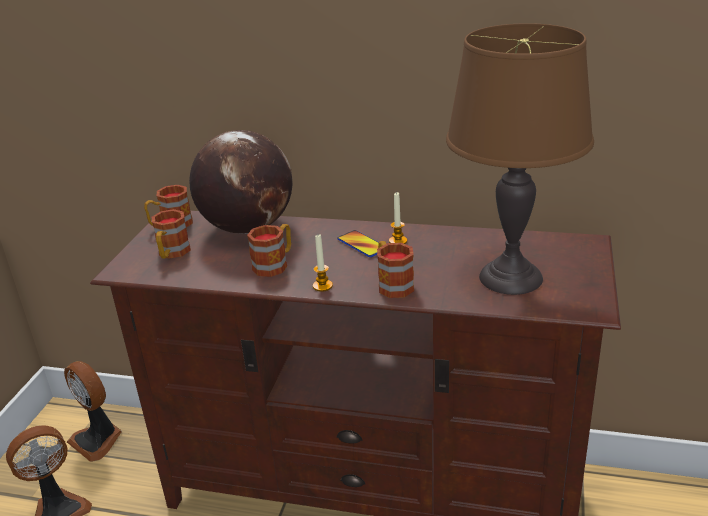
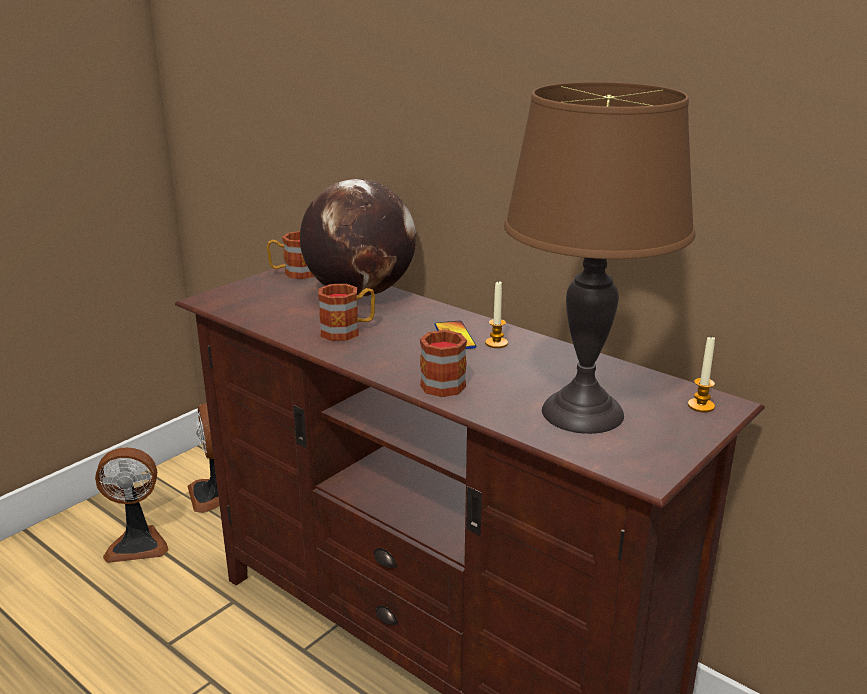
camera: 25 degrees right, 5 degrees down
mug [152,209,191,259] -> none
candle [313,234,333,292] -> candle moved to [688,335,715,412]

